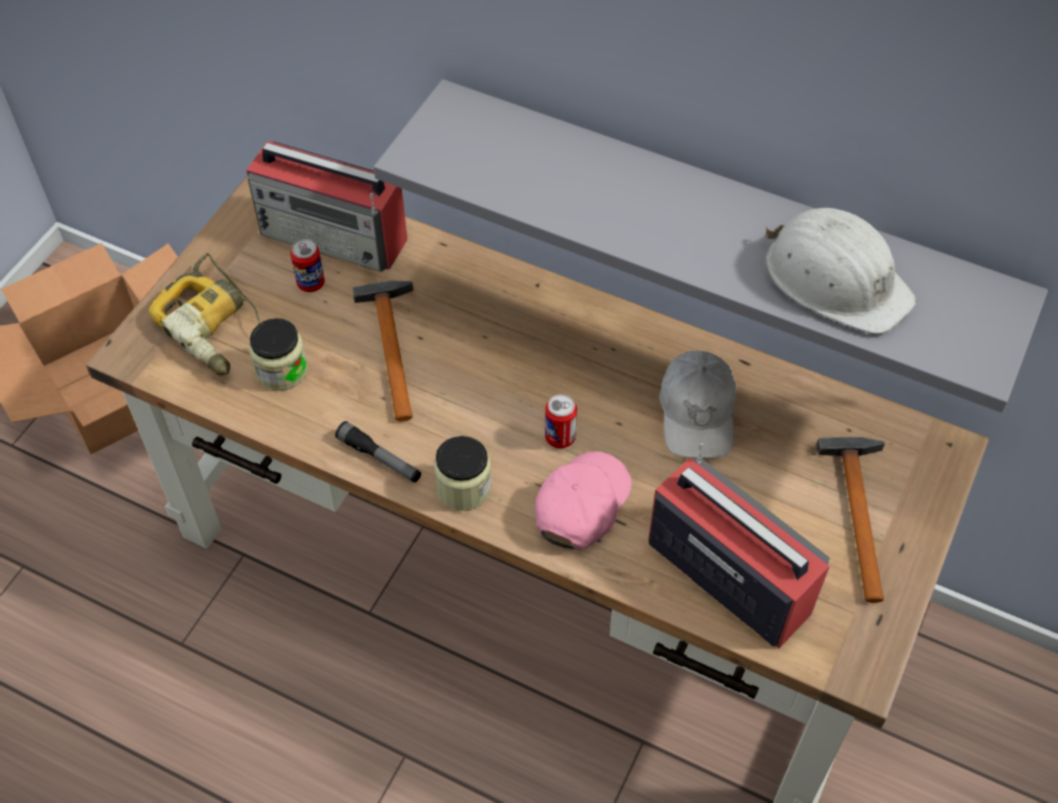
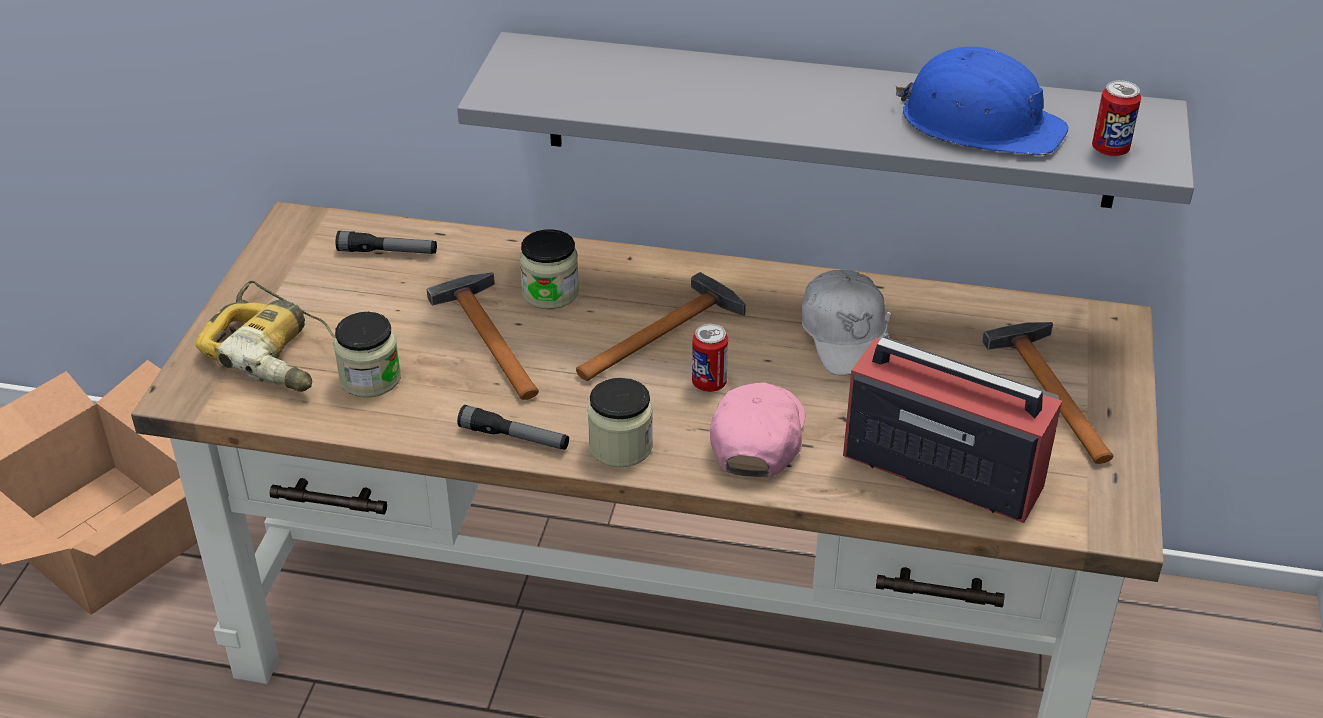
camera: 15 degrees left, 15 degrees down
radio [246,141,407,272] -> flashlight [335,231,437,254]
can [290,239,325,292] -> can moved to [1092,80,1141,157]
white hard hat [765,208,916,334] -> blue hard hat [896,47,1069,156]
none -> jar [519,230,579,309]
none -> hammer [576,272,746,381]

